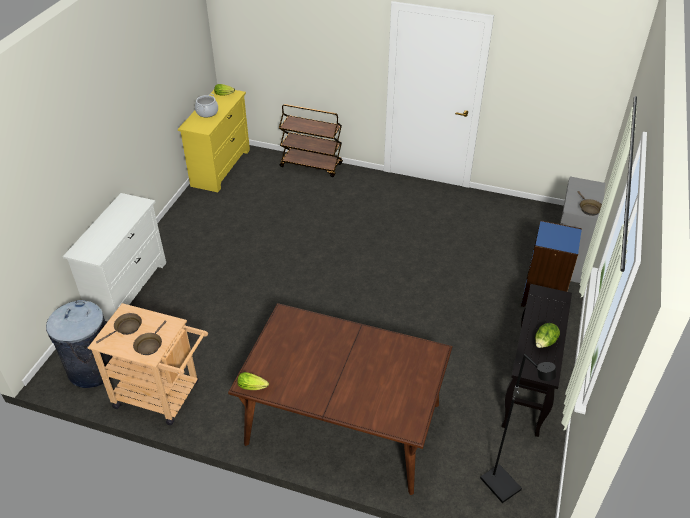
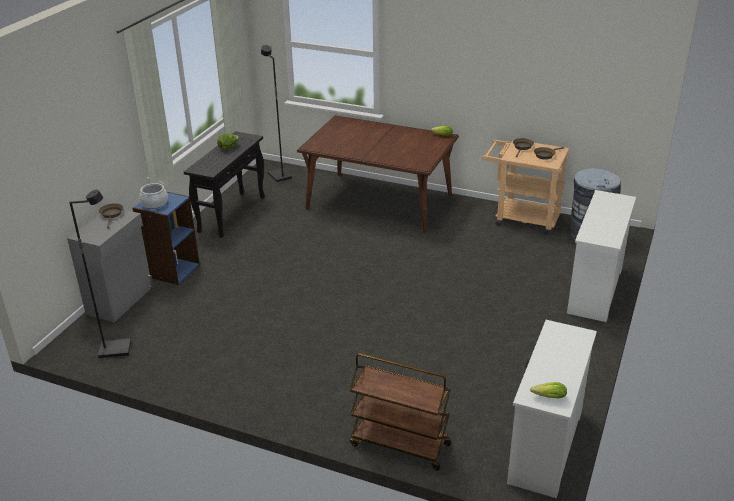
camera: 175 degrees left, 10 degrees down
yellow dresser [178,90,250,192] -> white dresser [507,320,597,498]
cooking pot [195,93,218,117] -> cooking pot moved to [140,181,168,209]
none -> black floor lamp [69,190,131,358]

